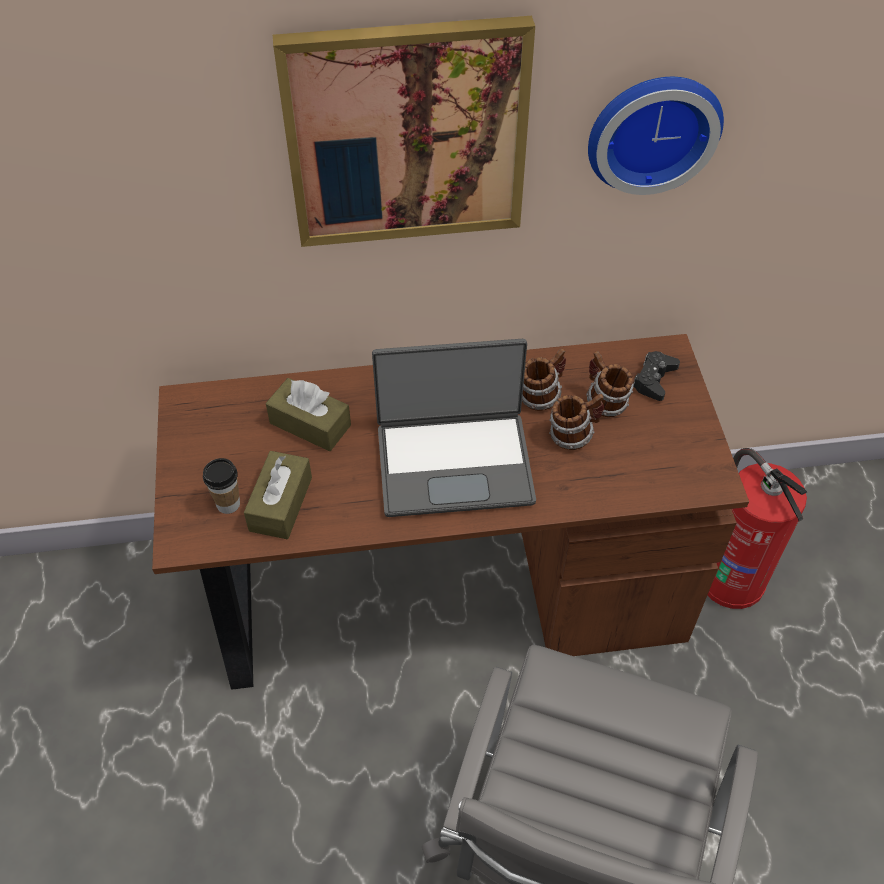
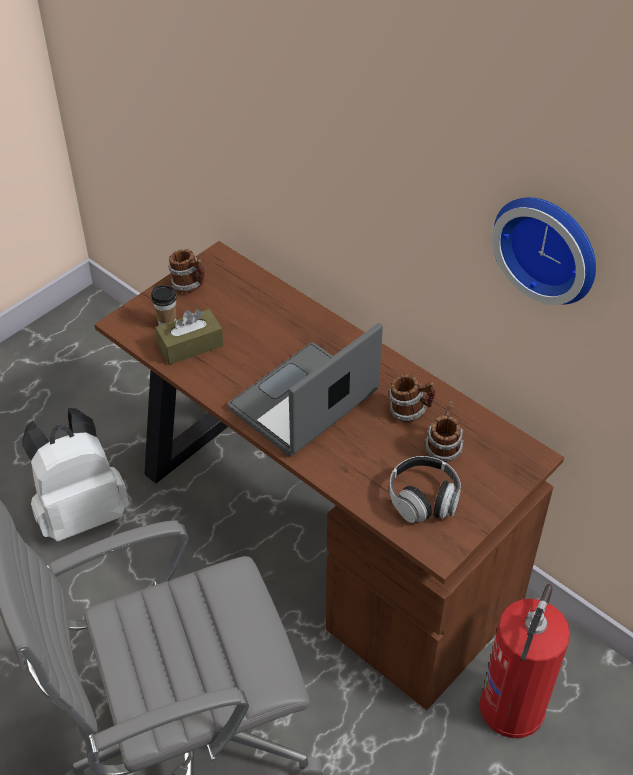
camera: 50 degrees right, 5 degrees down
brown tissue box [266,378,351,451] -> none
picture [273,16,535,247] -> none
laptop [372,339,536,517] -> laptop turned 90 degrees clockwise [228,323,383,456]
mug [549,394,604,450] -> mug moved to [168,249,205,293]
black game controller [633,351,680,401] -> none
none -> white backpack [22,408,129,542]
none -> headphones [389,456,461,523]

